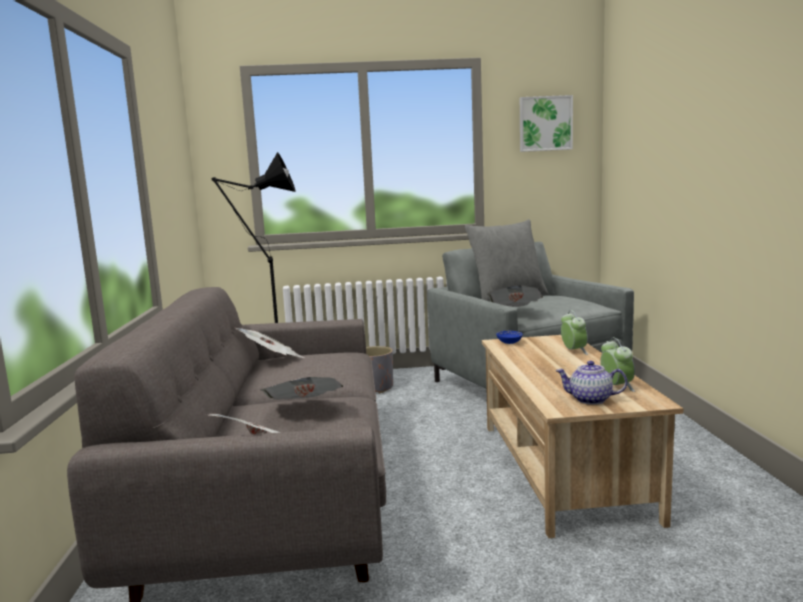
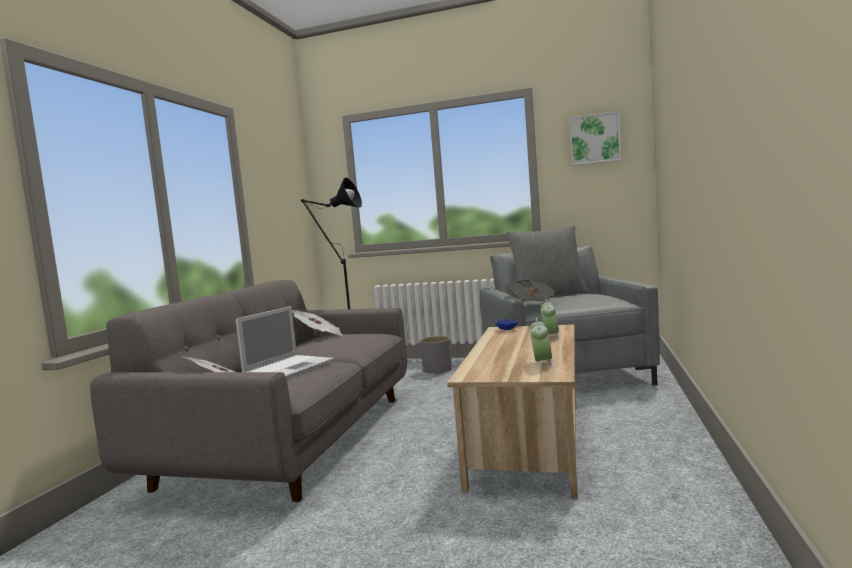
camera: 20 degrees right, 5 degrees down
newspaper [261,377,344,400] -> laptop [236,306,334,379]
teapot [556,361,628,405] -> none

